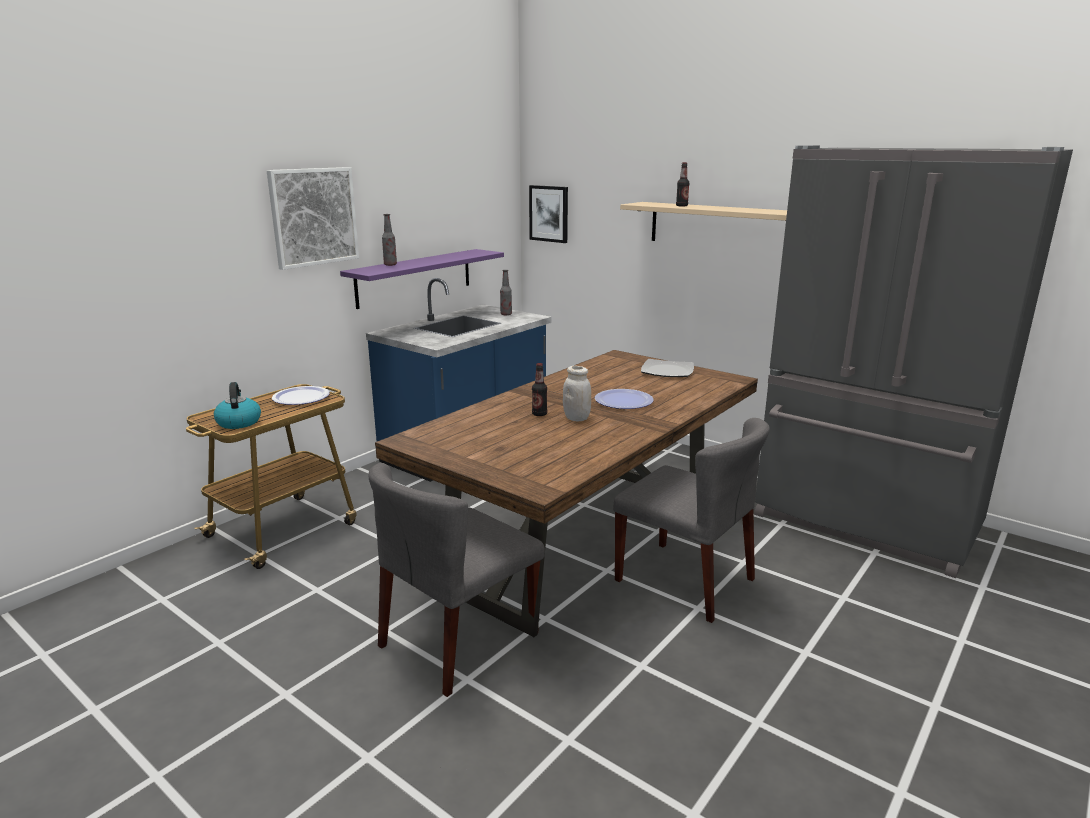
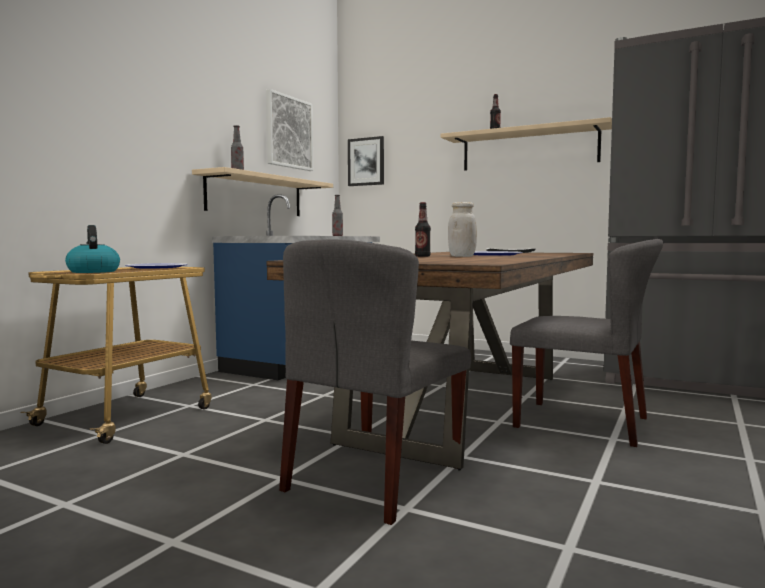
camera: 10 degrees left, 15 degrees down
picture [267,167,359,270] -> picture moved to [266,89,313,171]
purple shelf [340,249,504,309] -> beige shelf [192,167,333,216]

